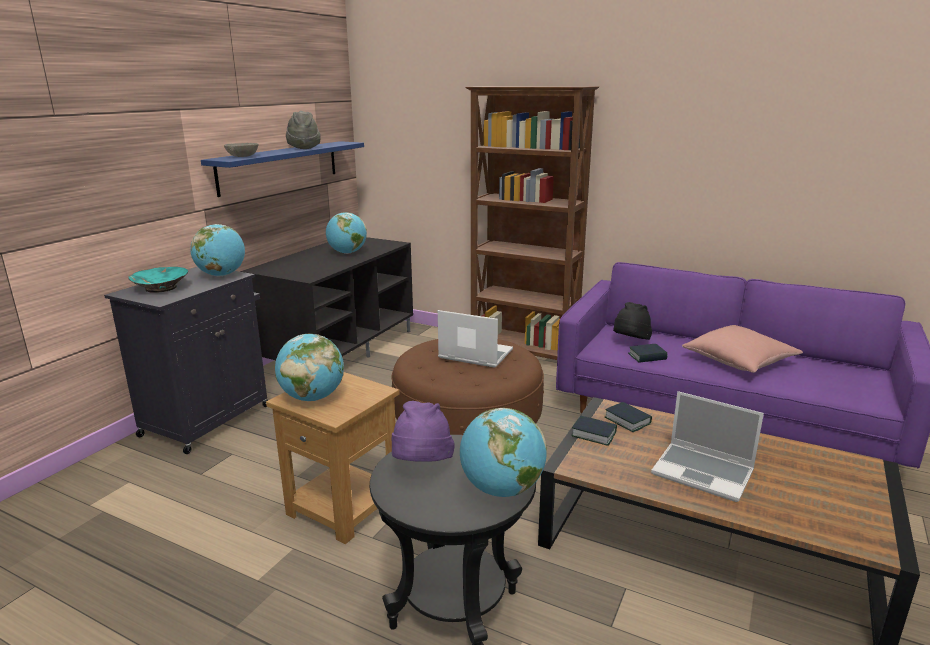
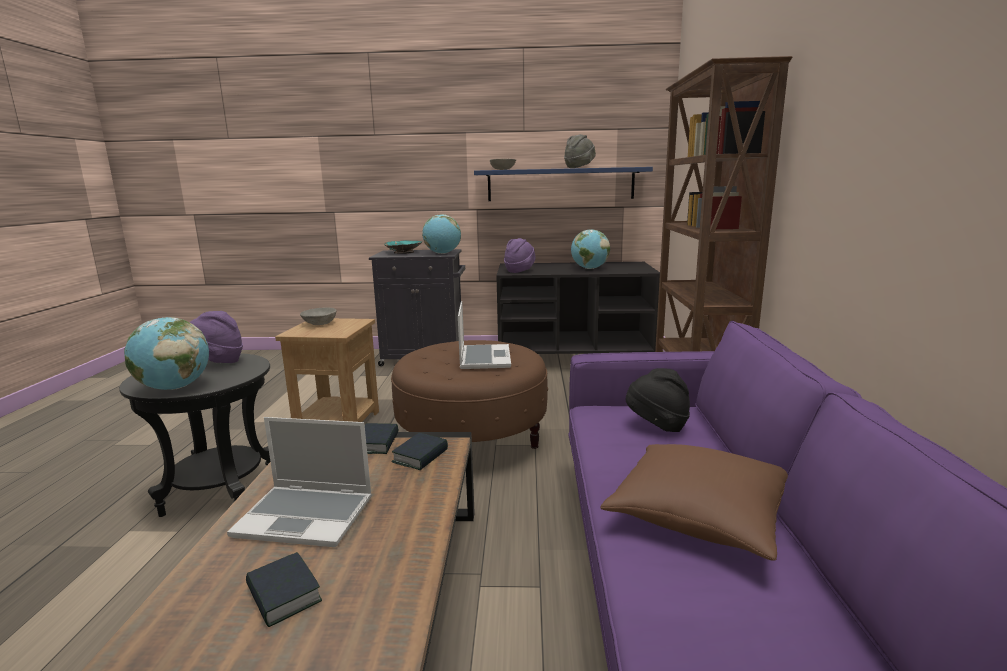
camera: 65 degrees right, 5 degrees down
globe [275,334,344,401] -> grey bowl [300,307,337,325]
book [628,344,667,363] -> book moved to [246,552,322,627]
laptop [651,391,764,502] -> laptop turned 90 degrees counterclockwise [227,417,372,547]
pink pillow [682,325,803,373] -> brown pillow [600,444,788,561]
none -> purple hat [504,238,535,273]

